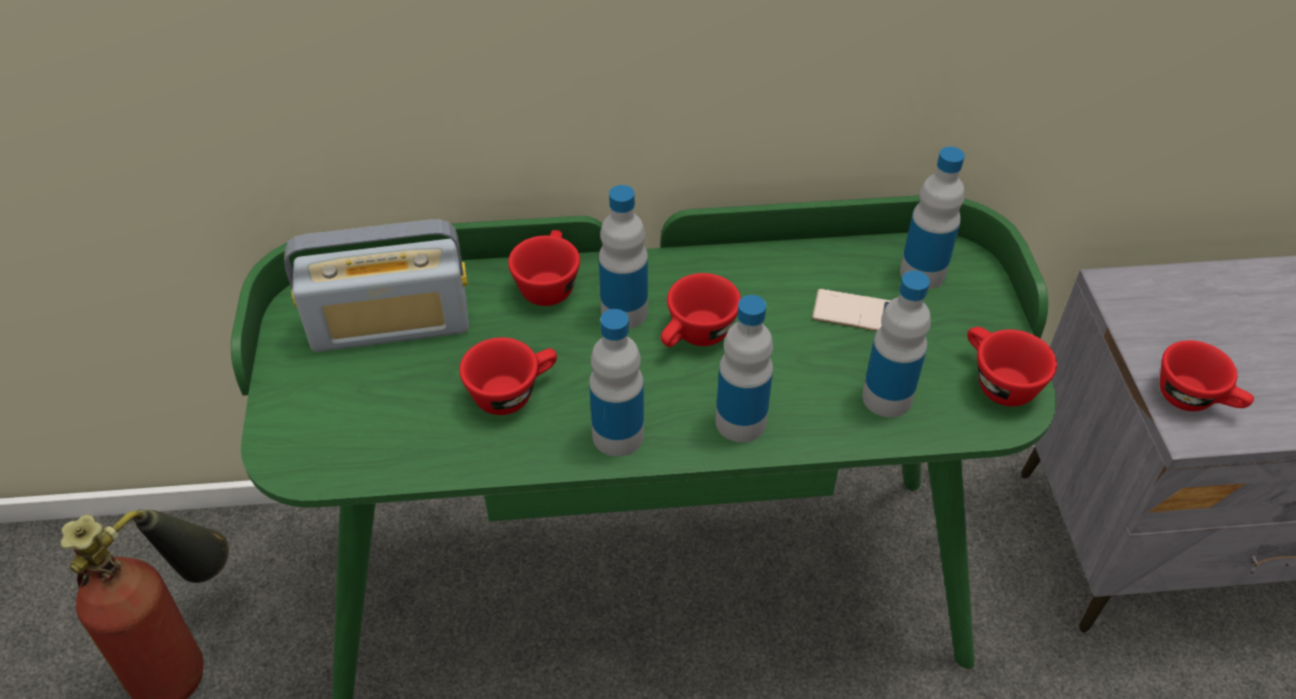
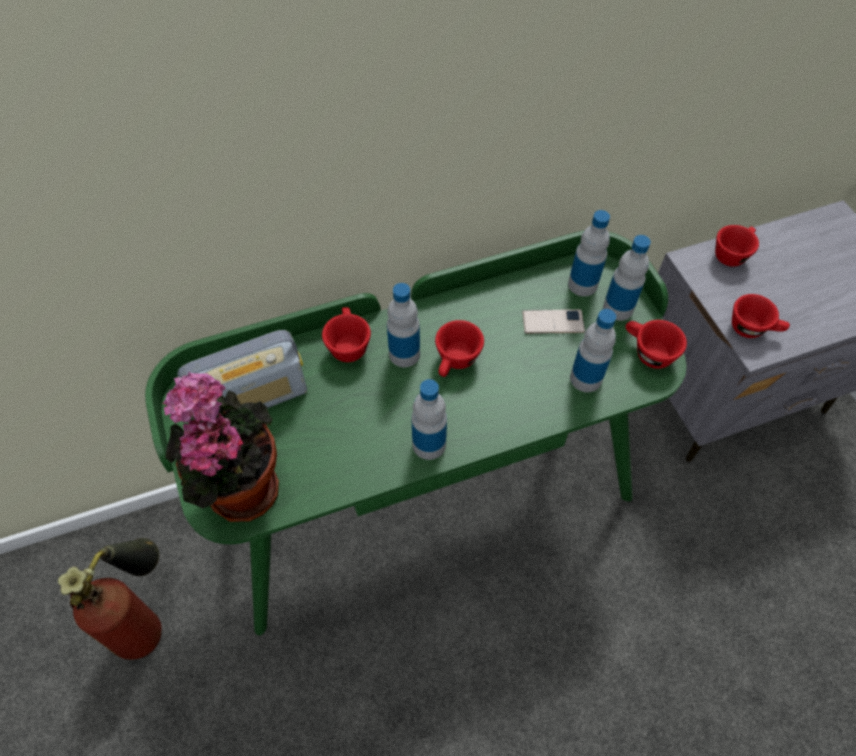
camera: 15 degrees left, 10 degrees up
red cup [459,337,557,415] -> red cup moved to [715,225,759,266]
bottle [715,295,773,442] -> bottle moved to [603,235,651,321]
none -> potted plant [162,371,279,522]

